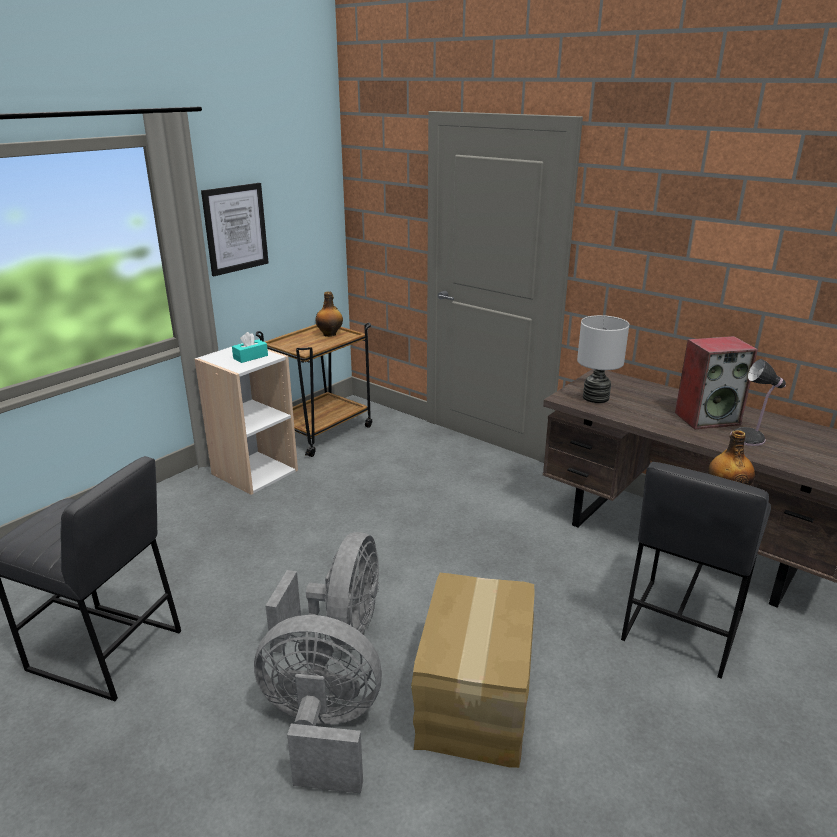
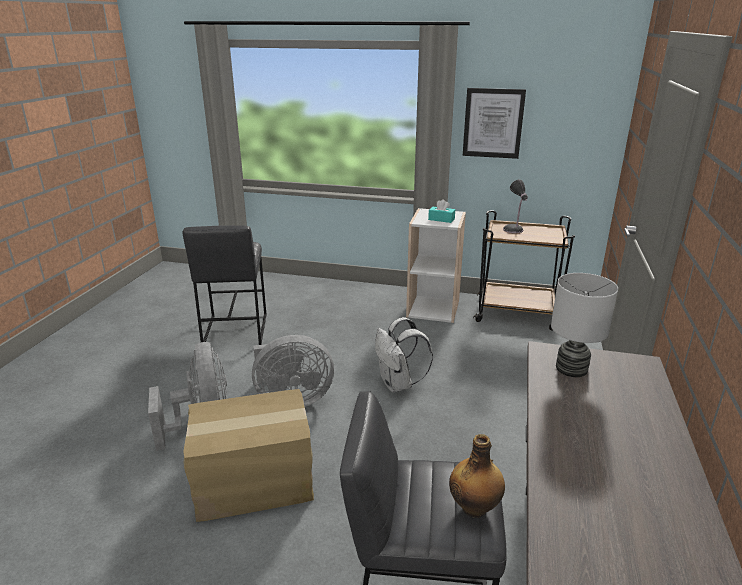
camera: 65 degrees right, 0 degrees up
bottle [315,292,343,337] -> none
speaker [675,336,758,429] -> none
table lamp [730,359,786,446] -> table lamp moved to [503,179,528,233]
none -> white backpack [375,317,433,392]

